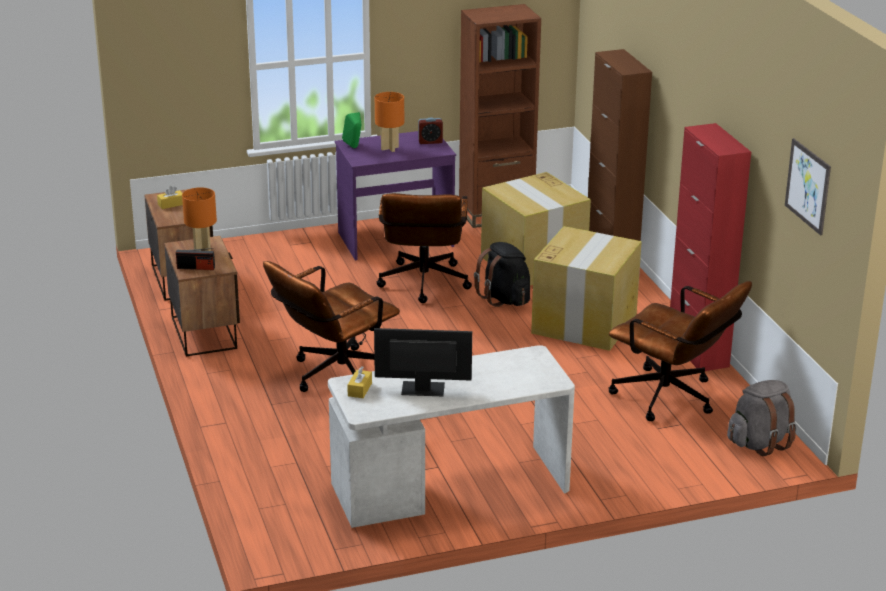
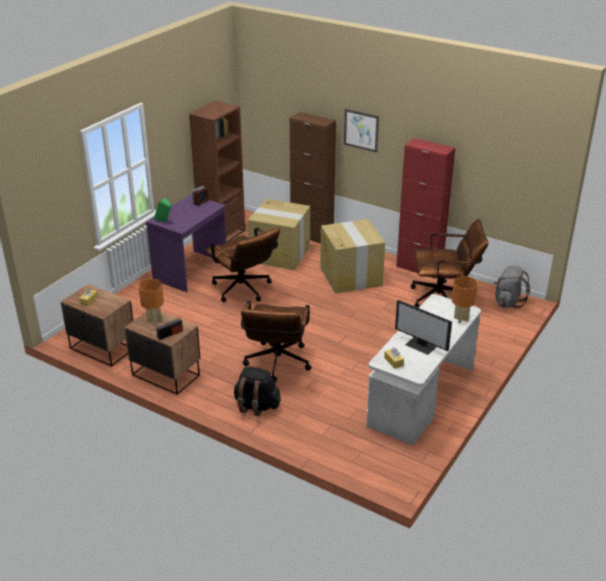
camera: 40 degrees left, 5 degrees up
monitor [374,328,472,396] -> monitor turned 105 degrees counterclockwise [395,300,452,355]
orange table lamp [375,92,404,152] -> orange table lamp moved to [452,276,478,323]
black backpack [474,242,530,307] -> black backpack moved to [234,367,281,416]
picture [785,138,831,236] -> picture moved to [344,109,379,153]

